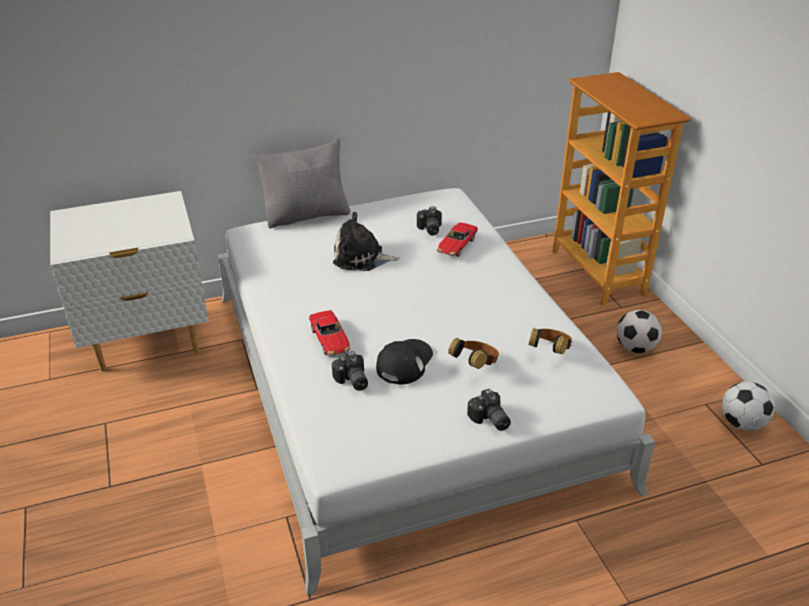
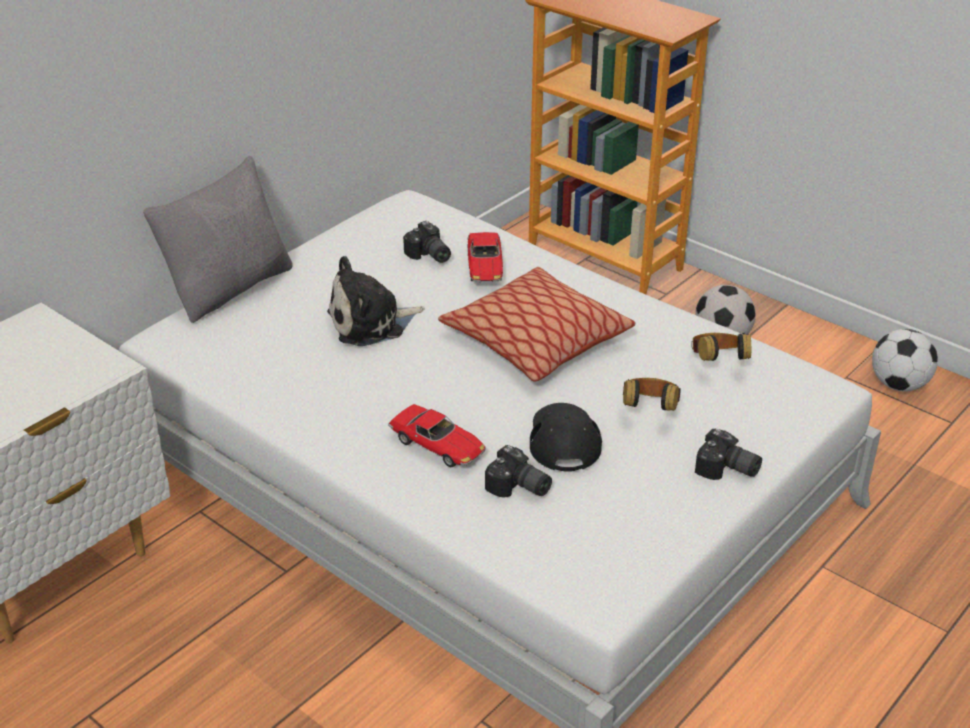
camera: 30 degrees left, 0 degrees up
none -> pillow [438,267,636,382]

